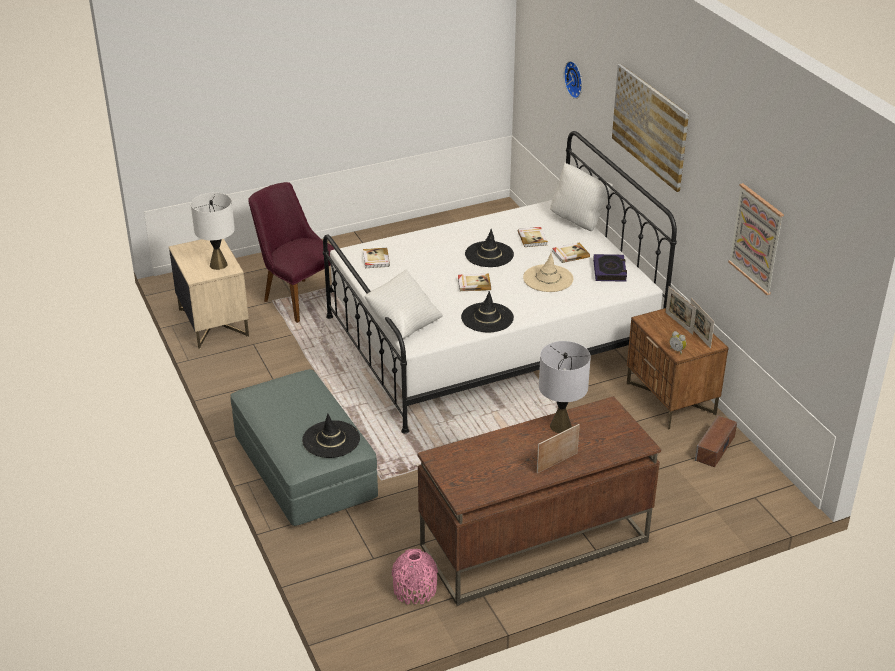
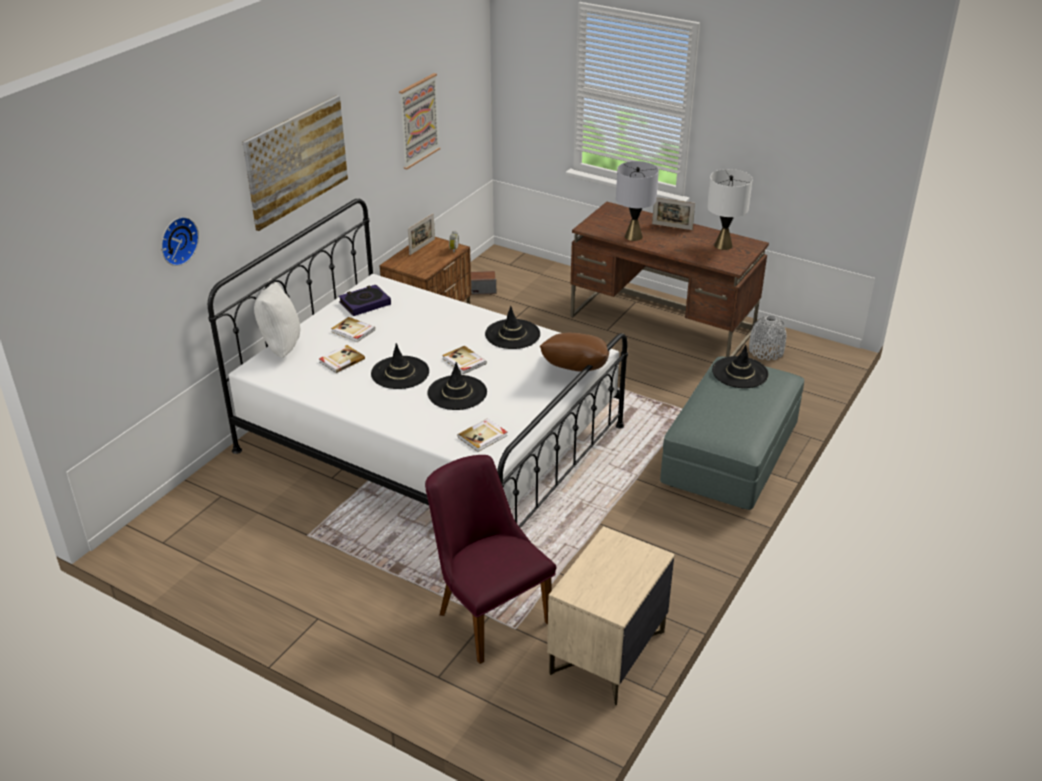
camera: 125 degrees left, 0 degrees up
white table lamp [191,193,235,270] -> white table lamp moved to [707,169,753,250]
purple chair [248,182,339,323] -> purple chair turned 135 degrees clockwise [425,455,556,664]
white pillow [364,269,443,338] -> brown pillow [540,333,609,371]
pink vase [392,549,438,604] -> grey vase [749,315,787,360]
beige hat [523,253,574,292] -> none
picture frame [665,287,696,335] -> none
none -> black hat [427,362,487,410]

